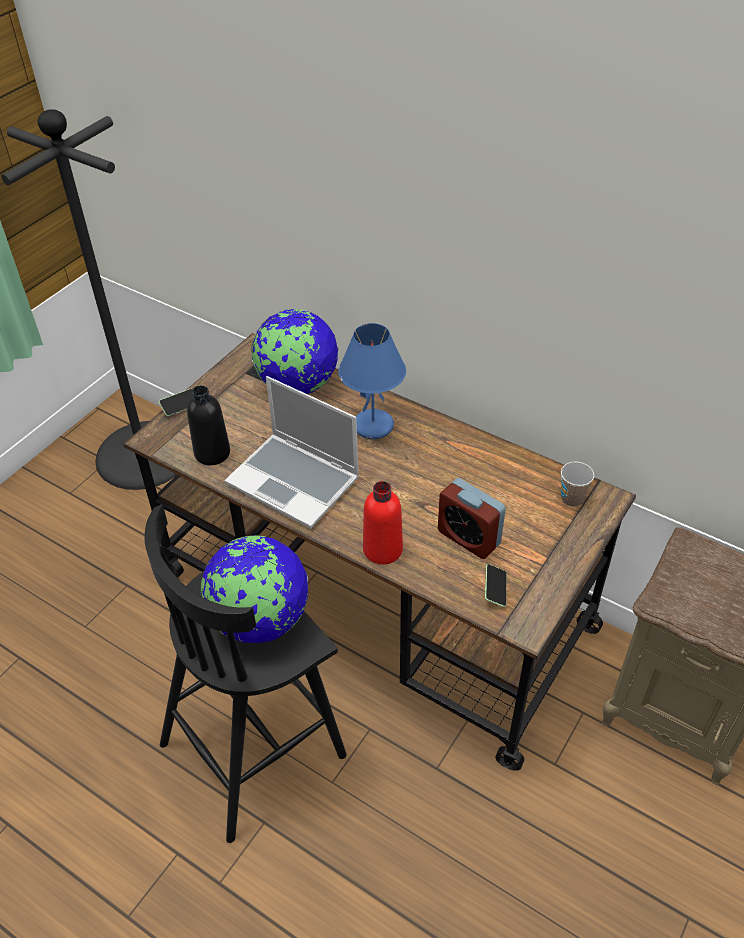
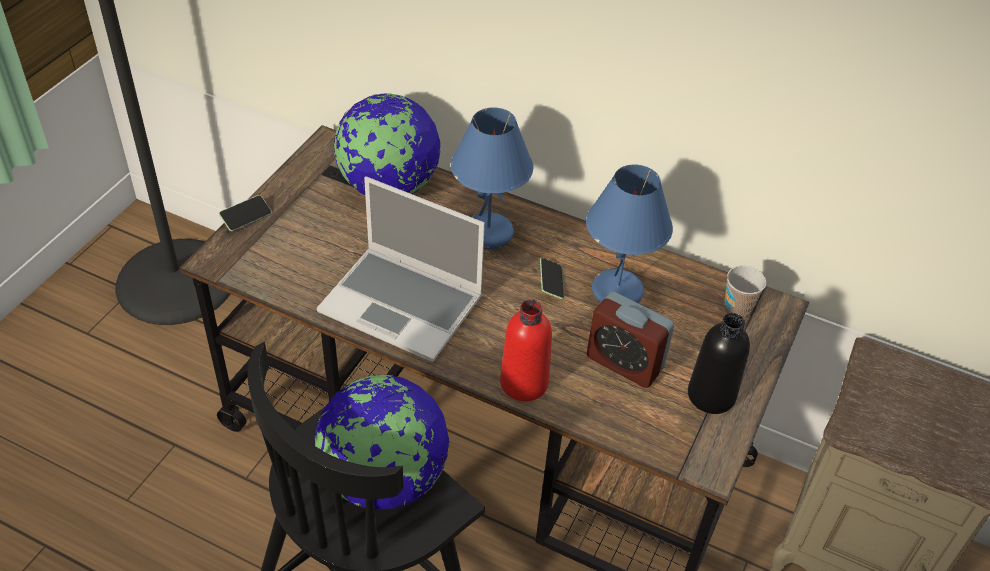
camera: 10 degrees left, 0 degrees up
black bottle [187,385,230,466] -> black bottle moved to [688,313,750,414]
phone [485,564,507,607] -> phone moved to [540,258,564,299]
none -> blue table lamp [586,164,673,303]

